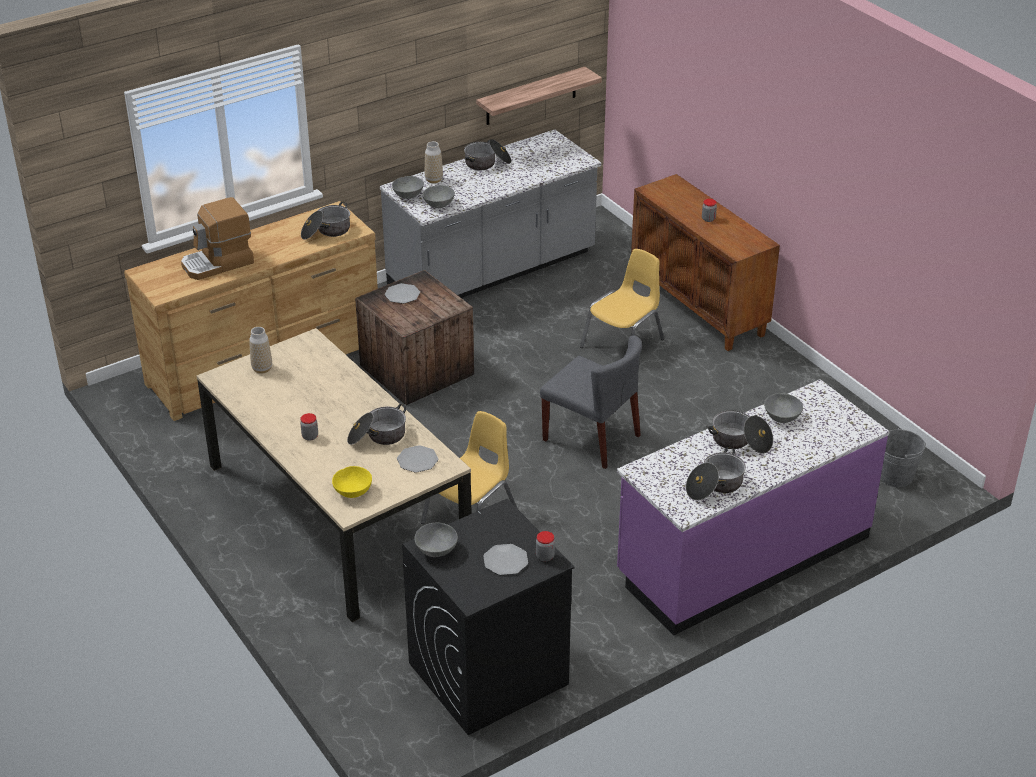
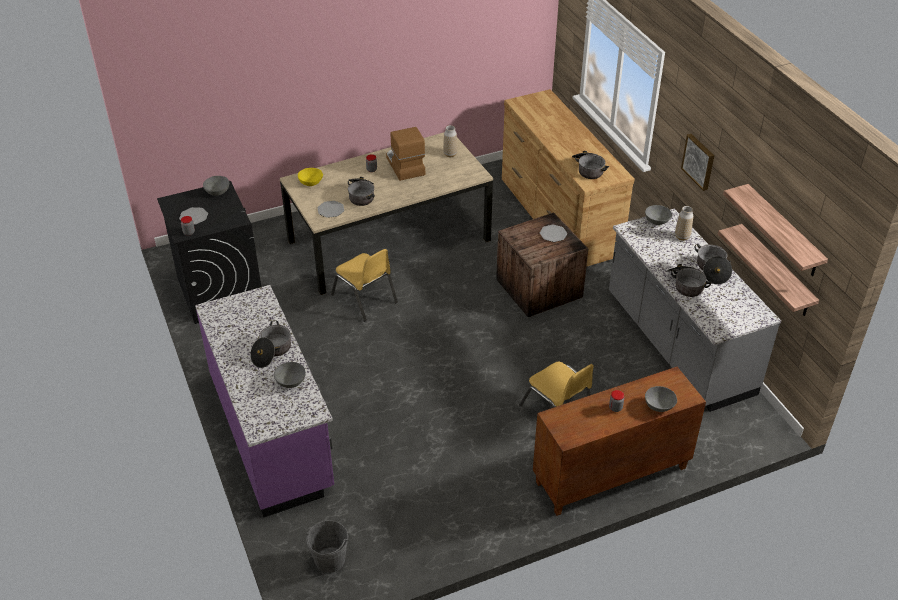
camera: 100 degrees right, 5 degrees up
coffee machine [181,197,254,280] -> coffee machine moved to [386,127,425,181]
grey bowl [423,185,455,208] -> grey bowl moved to [645,386,677,412]
grey chair [540,335,642,469] -> none
cooking pot [686,447,746,501] -> cooking pot moved to [666,264,712,297]
none -> picture [681,134,714,191]
none -> shelf [723,184,828,276]

